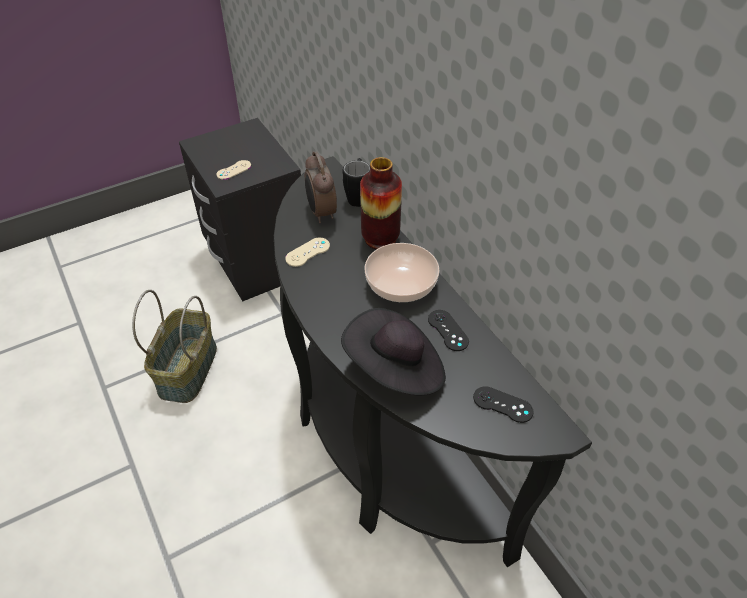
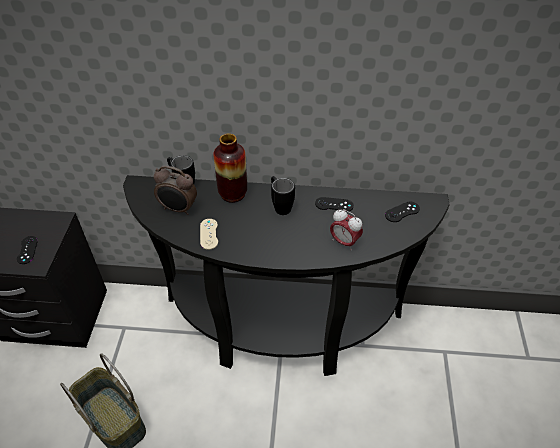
camera: 55 degrees left, 0 degrees up
beige game controller [216,160,251,180] -> black game controller [17,236,38,264]
black hat [341,308,446,396] -> alarm clock [330,209,363,250]
bowl [365,243,440,302] -> black mug [271,176,295,215]

